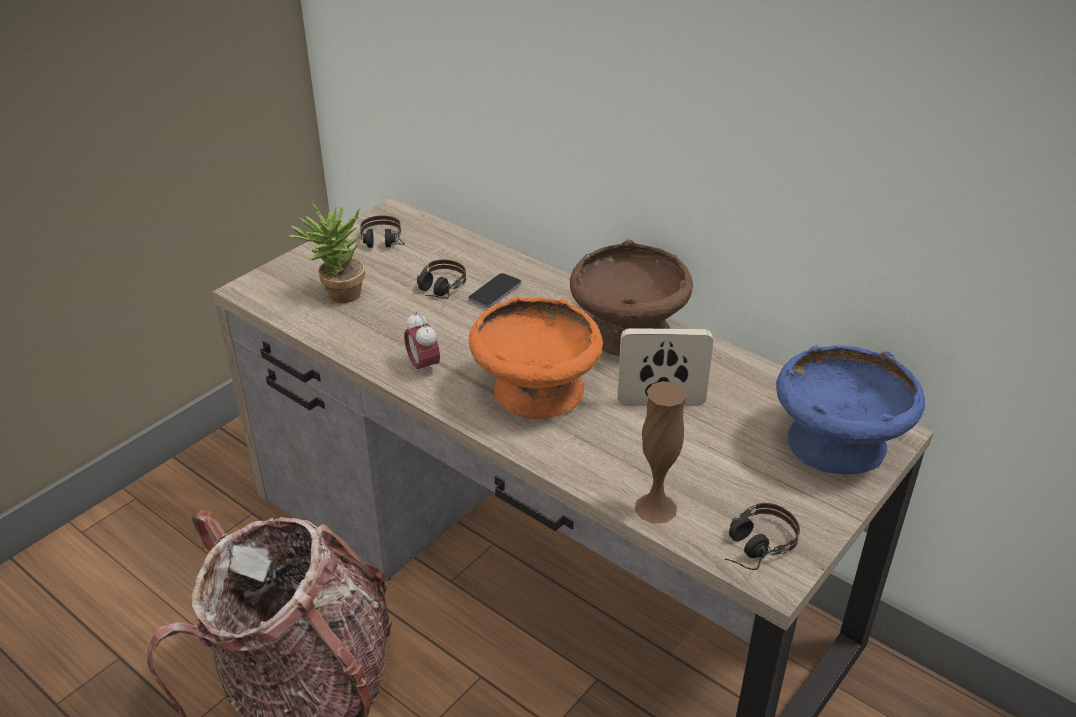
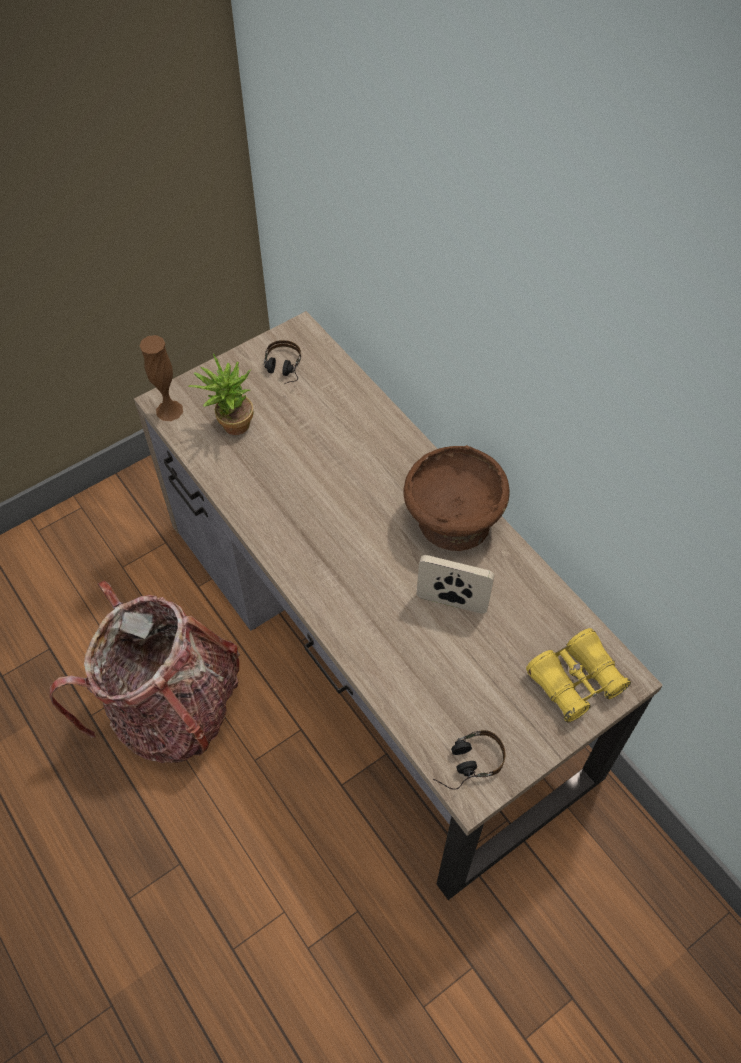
camera: 15 degrees right, 20 degrees up
alarm clock [404,311,440,378] -> none
headphones [417,260,466,299] -> none
phone [468,273,521,308] -> none
orange bowl [469,297,603,419] -> none
brown vase [635,381,687,524] -> brown vase moved to [139,335,183,421]
blue bowl [776,345,925,474] -> yellow binoculars [526,628,631,723]

